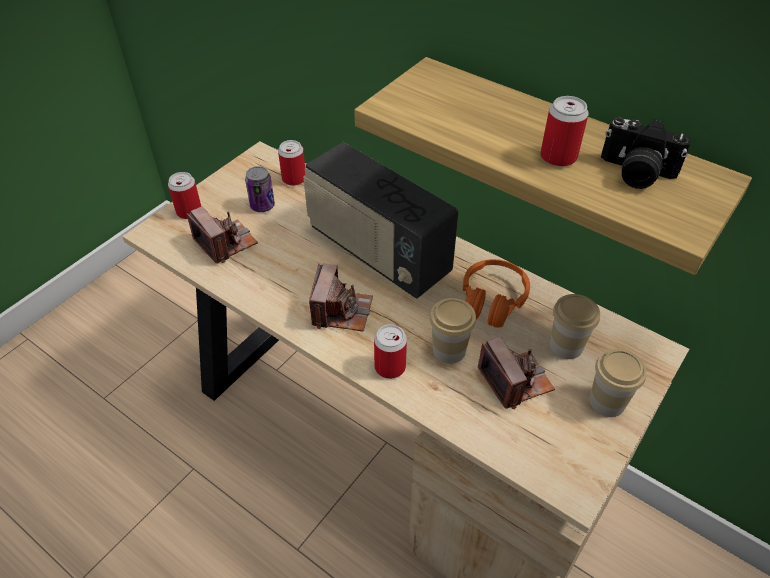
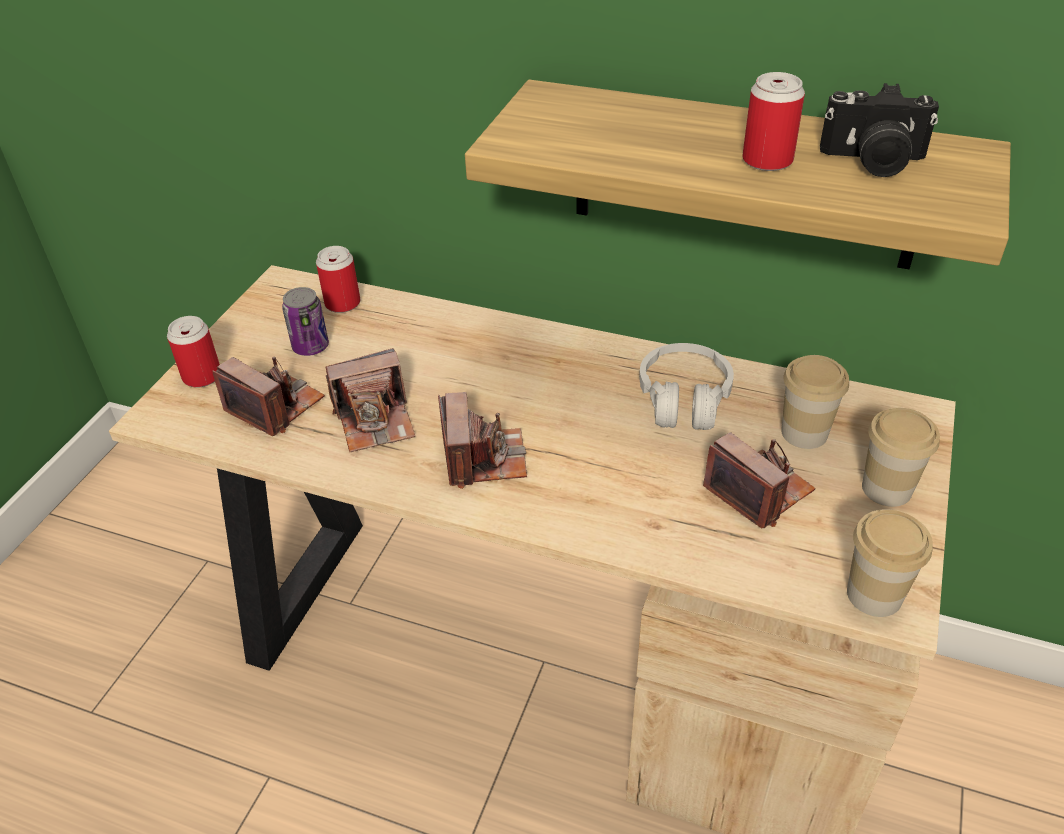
camera: 15 degrees left, 5 degrees down
radio [303,142,459,299] -> none
can [374,324,407,379] -> none
cup [430,298,476,364] -> cup moved to [847,509,933,617]
orange headphones [463,259,530,328] -> white headphones [639,343,734,430]
none -> camera [326,348,415,452]

